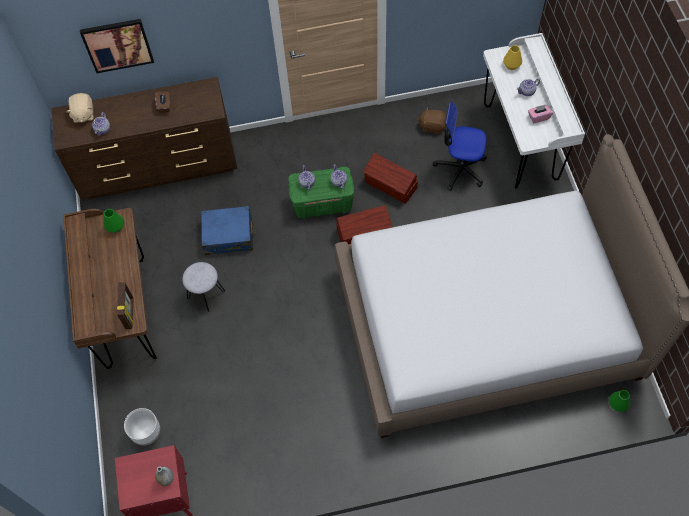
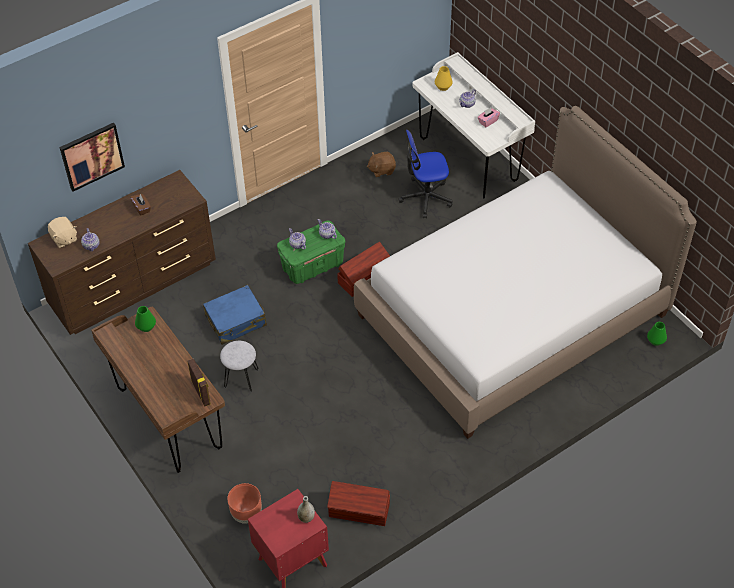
camera: 25 degrees left, 10 degrees down
white planter [124,408,160,446] -> brown planter [227,483,262,524]
brown storage box [363,153,418,204] -> brown storage box moved to [327,481,390,526]

